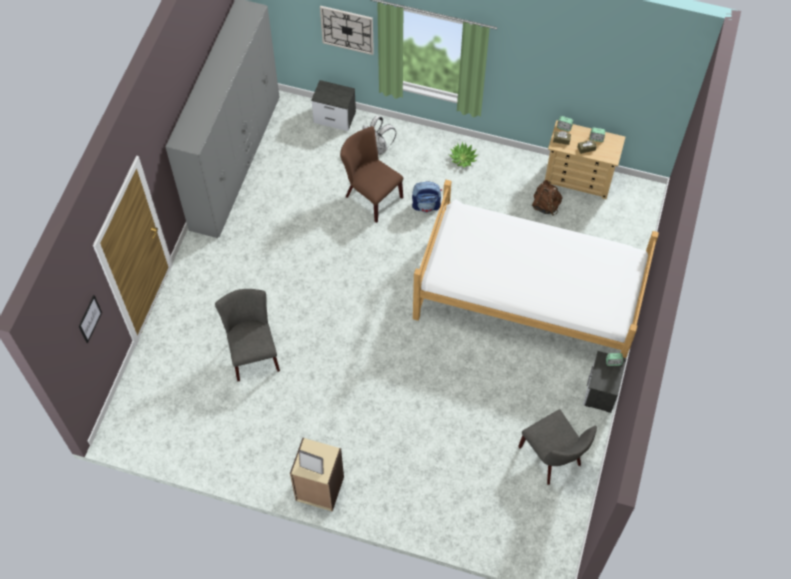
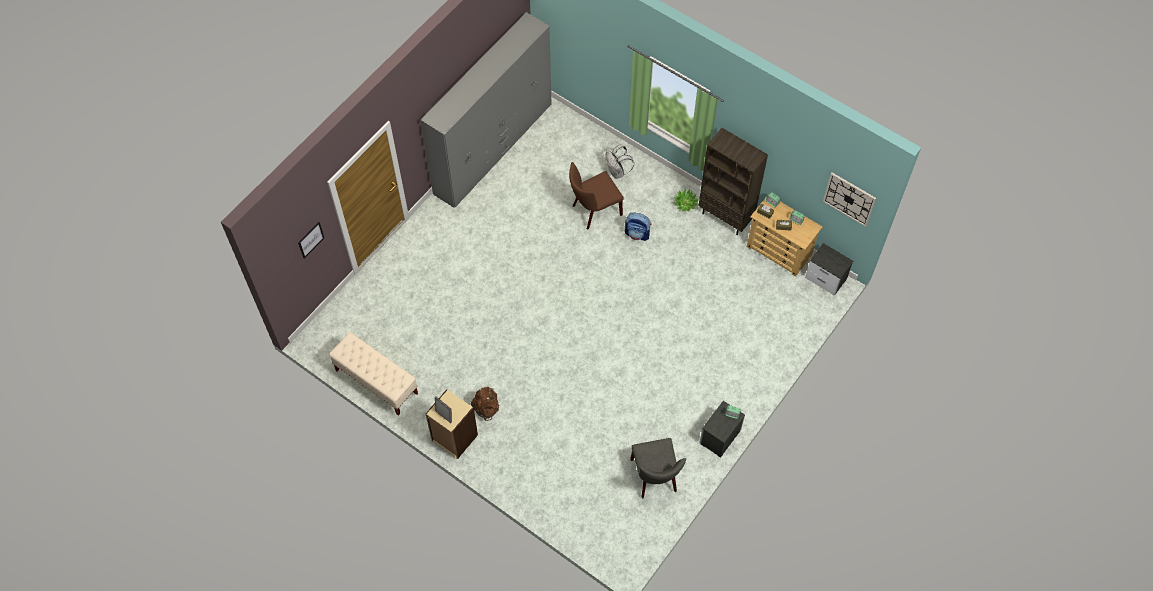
camera: 20 degrees right, 0 degrees up
grey chair [215,289,280,382] -> none
nightstand [311,80,356,131] -> nightstand moved to [805,243,853,296]
wall clock [320,6,374,55] -> wall clock moved to [823,173,876,227]
brown chair [340,126,403,223] -> brown chair turned 90 degrees counterclockwise [569,162,624,229]
bed [413,180,659,358] -> none
brown backpack [532,180,563,216] -> brown backpack moved to [470,387,499,421]
none -> beige bench [329,332,418,416]
none -> brown bookcase [698,128,768,235]

